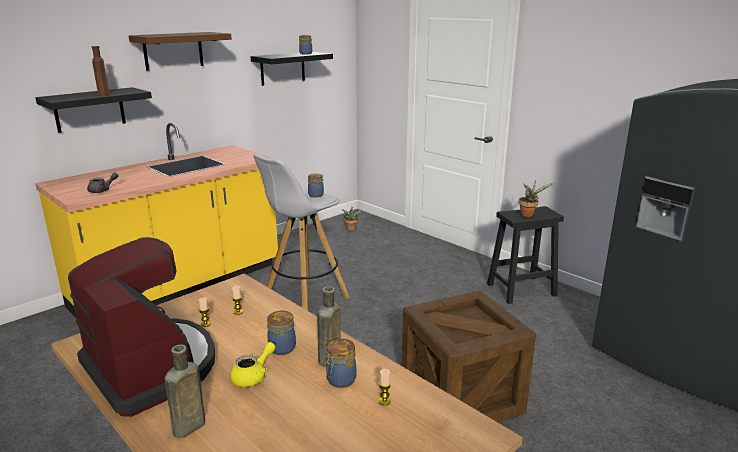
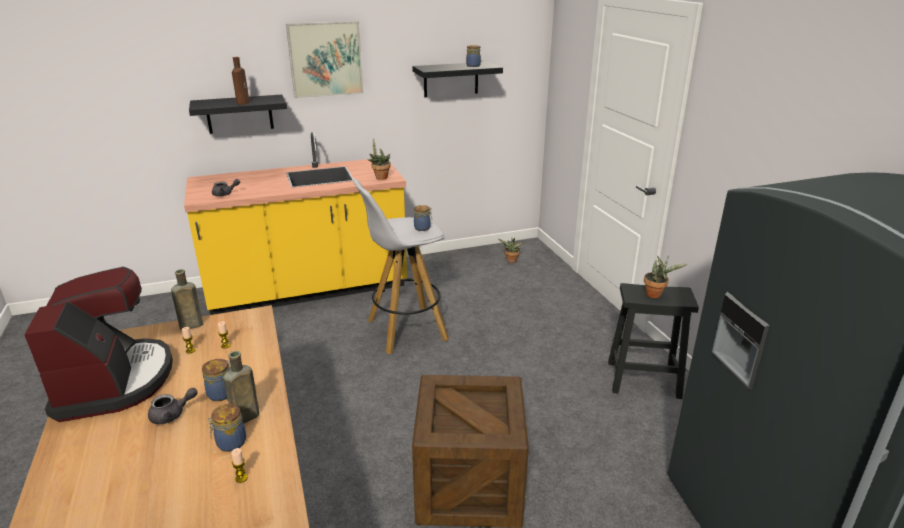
camera: 25 degrees right, 5 degrees up
brown shelf [129,32,232,71] -> picture [286,21,364,98]
brown bottle [165,344,205,438] -> brown bottle moved to [171,269,203,330]
yellow teapot [230,342,276,387] -> grey teapot [148,388,198,424]
none -> potted plant [367,139,391,180]

